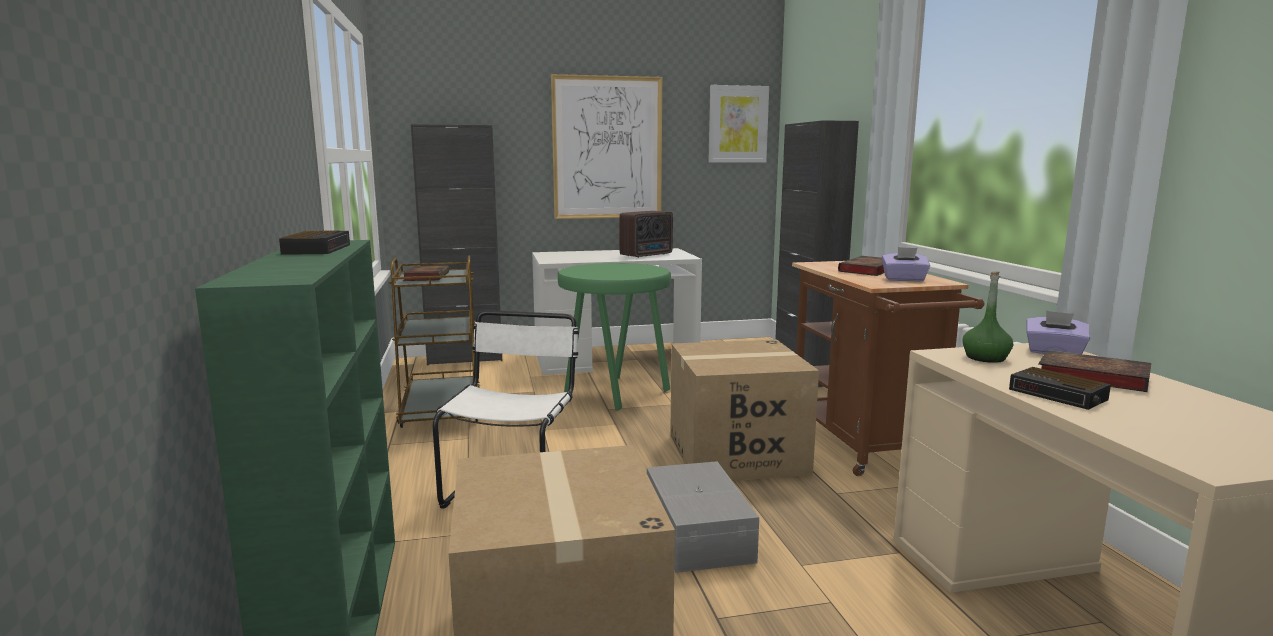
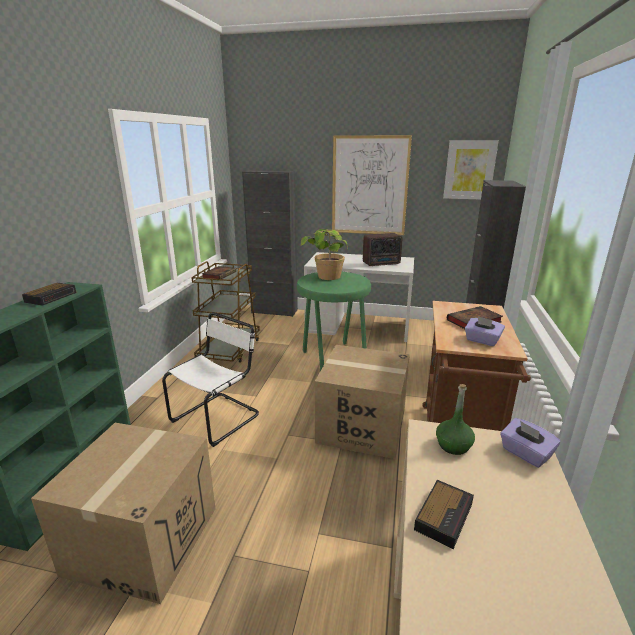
camera: 25 degrees right, 10 degrees up
grey storage box [647,461,759,573] -> none
alarm clock [1009,367,1111,410] -> alarm clock turned 135 degrees counterclockwise [414,480,474,549]
book [1038,350,1151,392] -> none
none -> potted plant [301,229,348,280]

